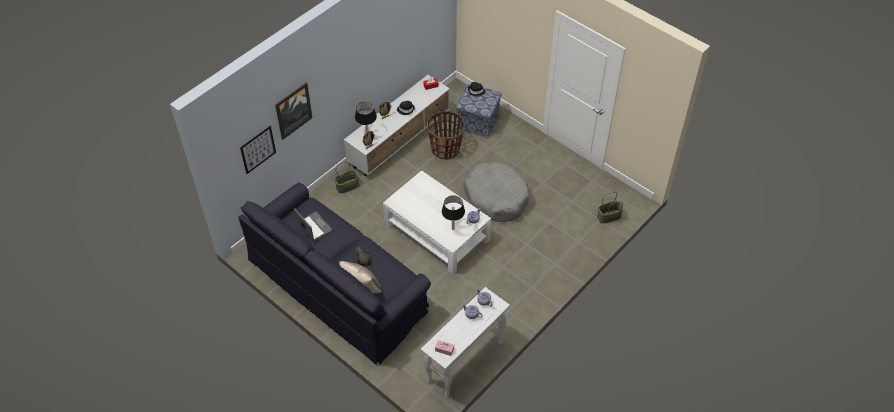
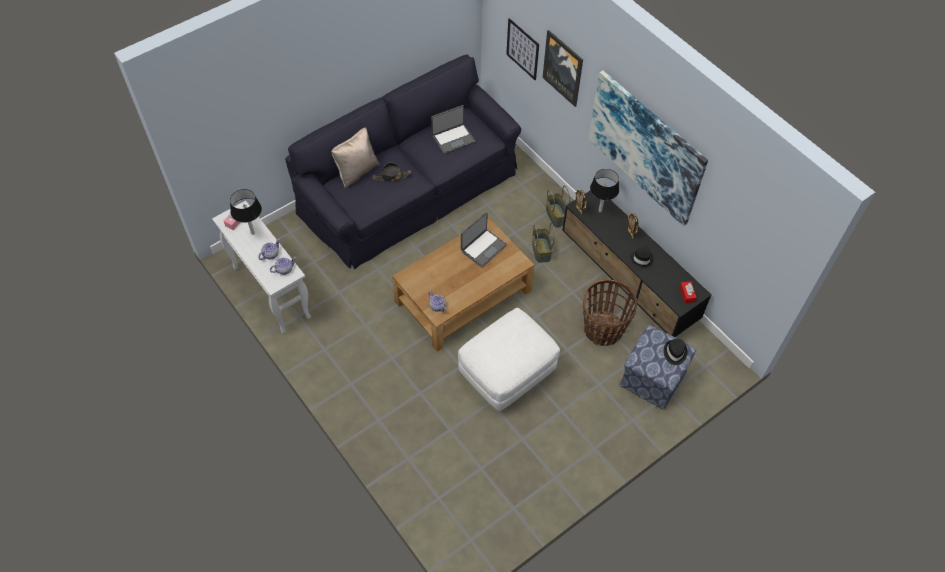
camera: 100 degrees right, 5 degrees up
white tv stand [344,75,450,176] -> black tv stand [562,190,712,337]
white coffee table [383,170,491,275] -> brown coffee table [392,218,534,351]
black table lamp [442,195,465,230] -> black table lamp moved to [230,189,262,235]
grey dog bed [463,162,529,222] -> white ottoman [458,308,560,411]
basket [597,192,624,224] -> basket moved to [532,223,555,263]
none -> laptop [461,212,507,267]
none -> picture [588,71,708,226]

